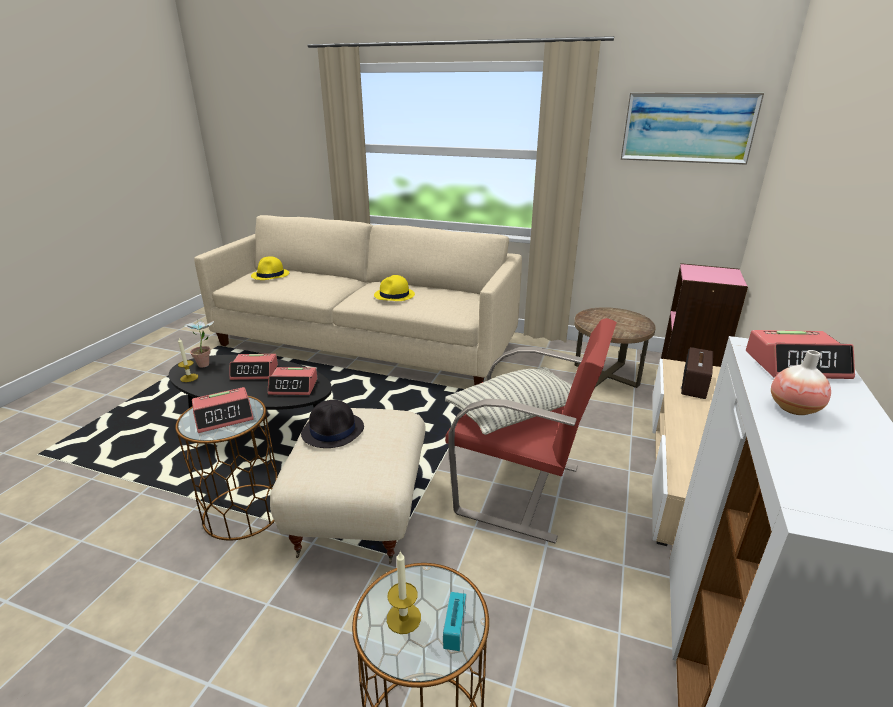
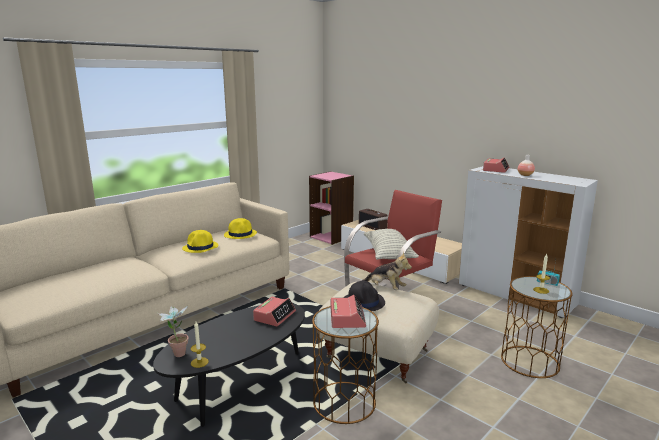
camera: 65 degrees left, 10 degrees down
alarm clock [229,354,278,380] -> none
yellow hat [251,256,289,280] -> yellow hat moved to [224,218,257,239]
brown side table [574,307,656,388] -> none
picture [621,92,764,165] -> none
none -> plush toy [362,252,412,290]

